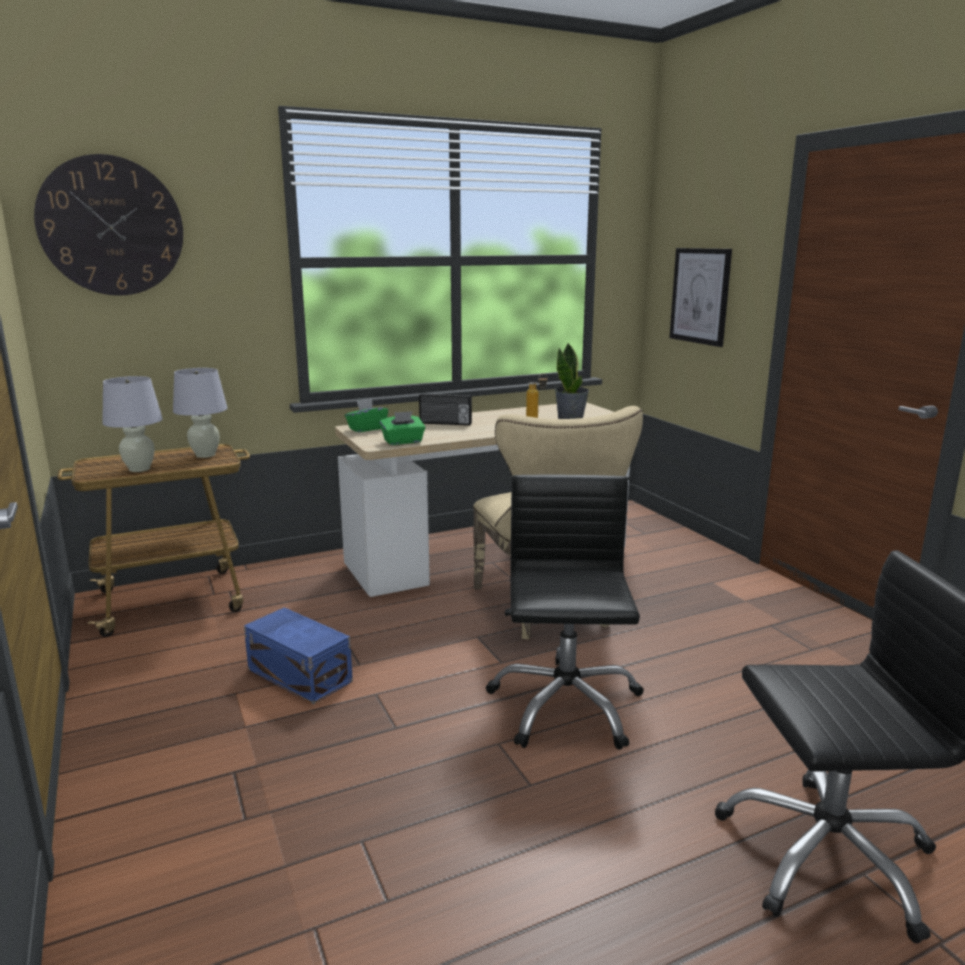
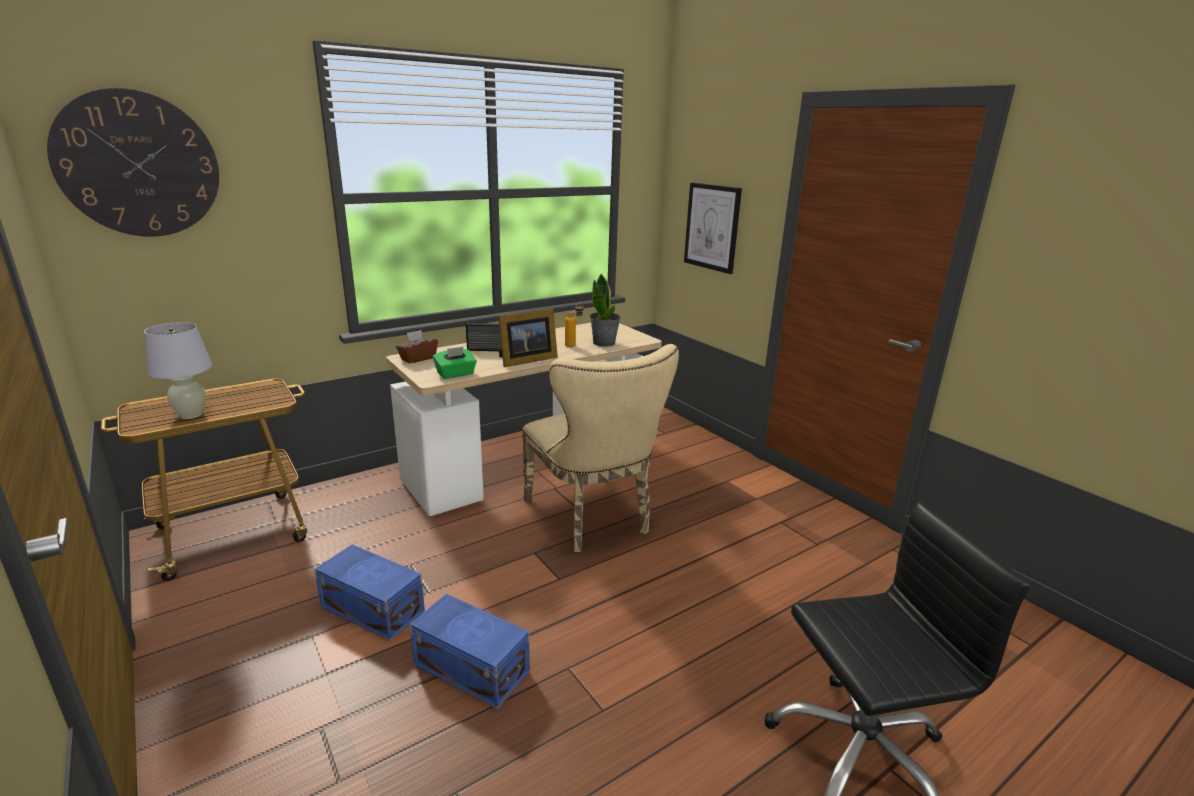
camera: 10 degrees left, 5 degrees up
white table lamp [173,368,228,458] -> none
green tissue box [345,398,388,432] -> brown tissue box [396,330,438,364]
black office chair [486,475,644,750] -> none
none -> blue storage box [410,594,530,710]
none -> picture frame [498,308,558,367]

